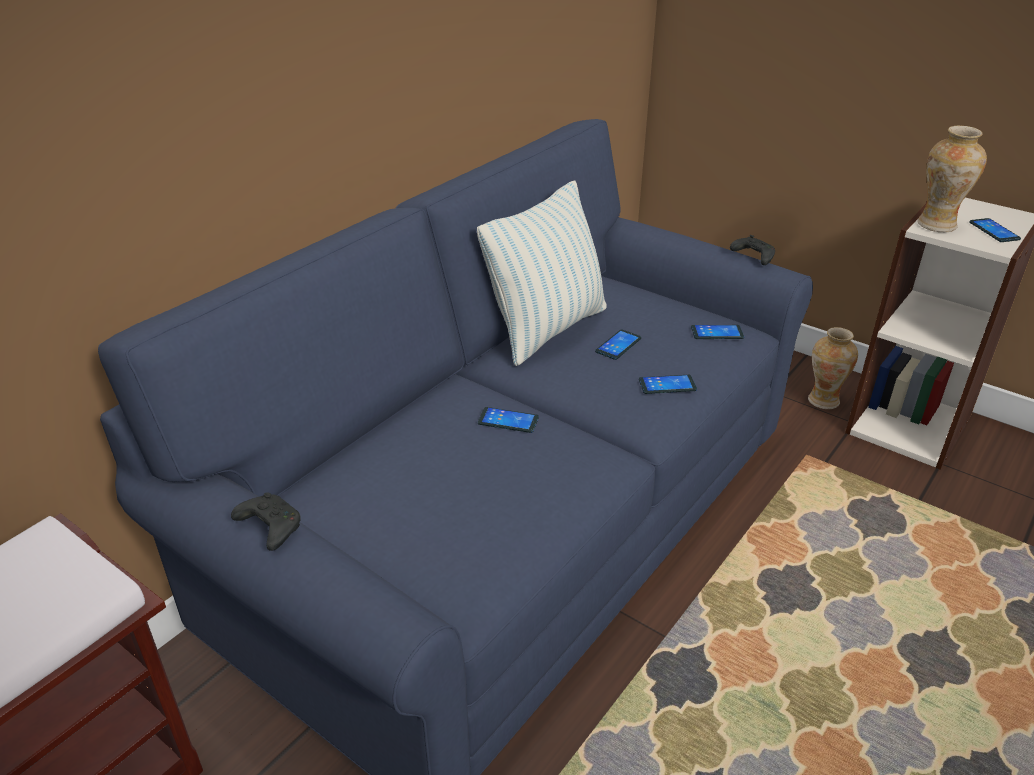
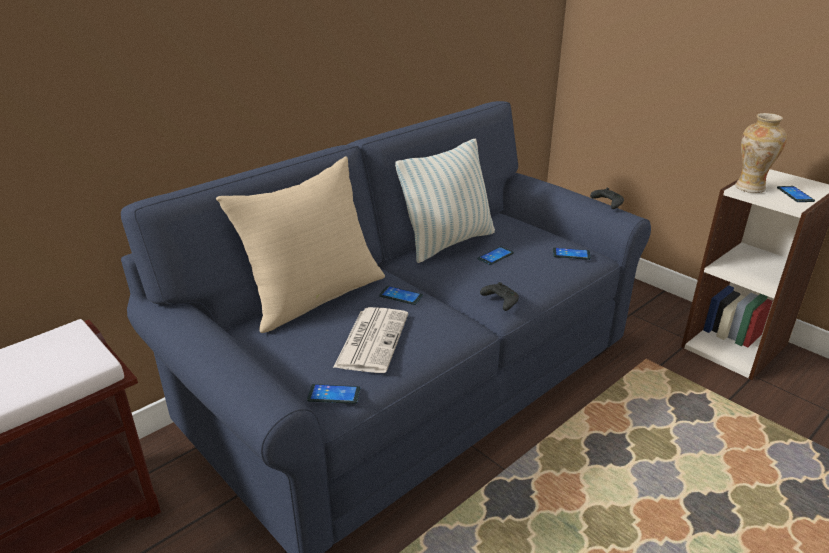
camera: 10 degrees right, 5 degrees down
black game controller [231,492,301,551] -> black game controller moved to [480,282,519,311]
phone [639,375,697,394] -> phone moved to [307,384,360,404]
vase [808,327,858,409] -> none
none -> beige pillow [216,156,385,333]
none -> newspaper [333,307,408,373]

